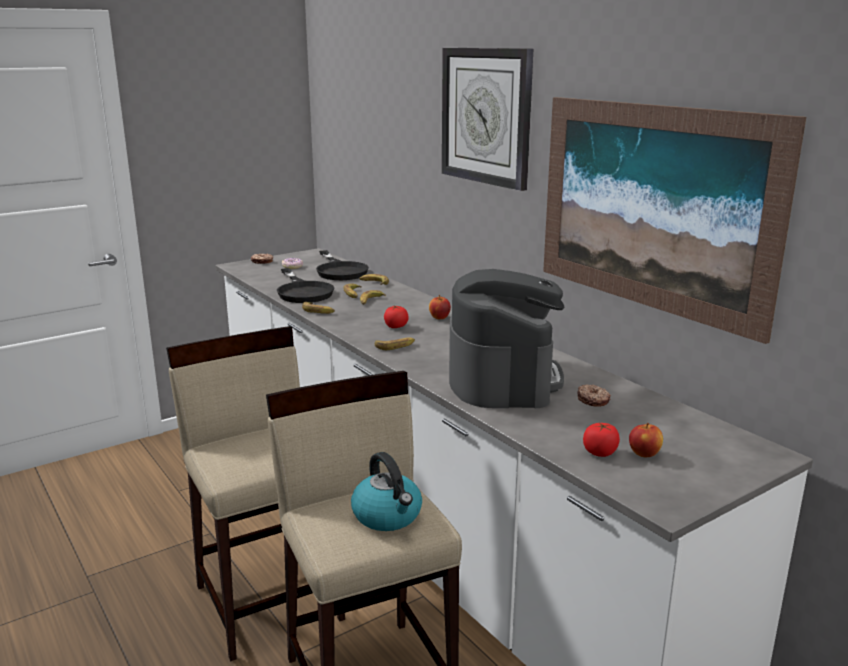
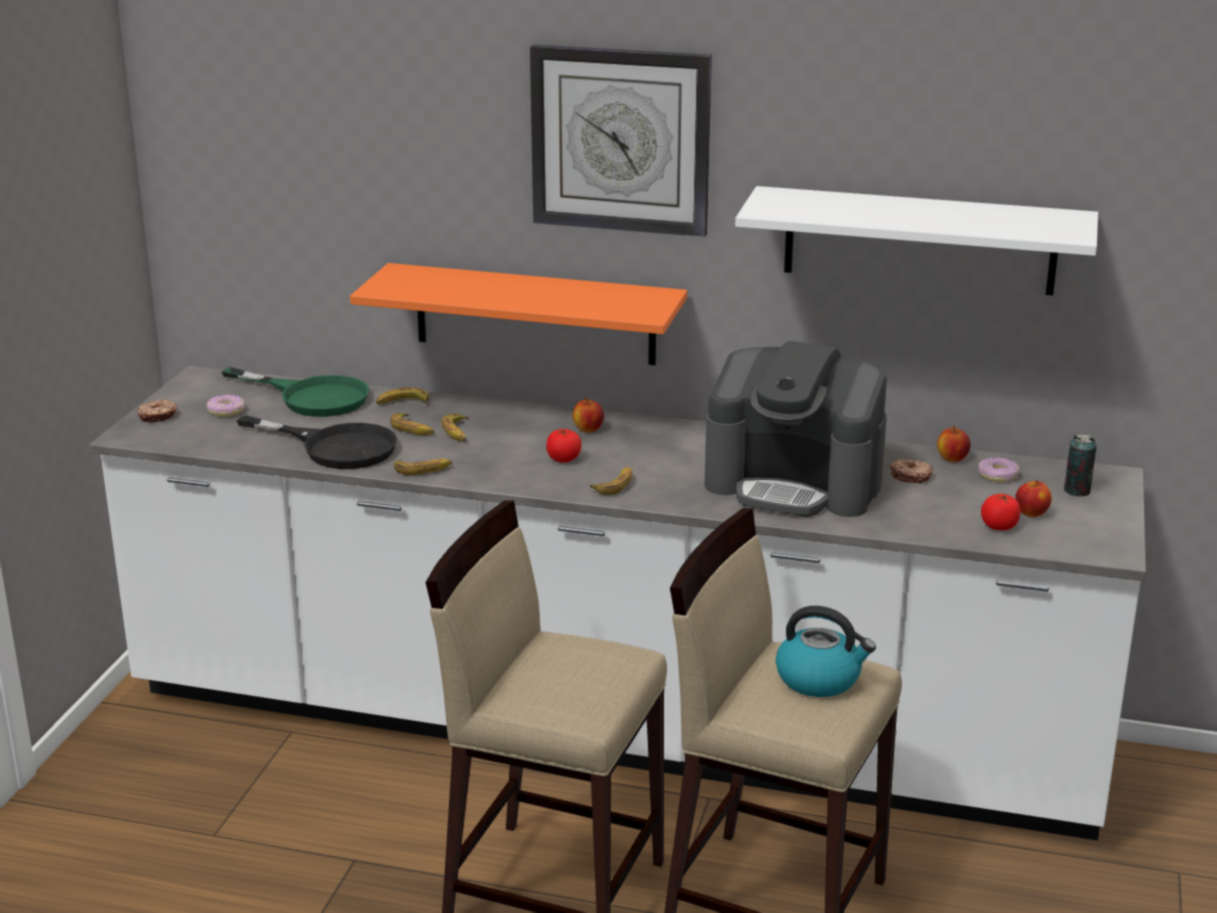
camera: 40 degrees left, 5 degrees up
black frying pan [316,250,369,280] -> green frying pan [222,367,369,417]
coffee machine [449,269,564,408] -> coffee machine turned 150 degrees clockwise [705,341,887,517]
picture [543,97,806,344] -> white shelf [735,186,1098,295]
none -> orange shelf [350,263,687,365]
none -> apple [937,426,971,462]
none -> donut [978,457,1020,482]
none -> can [1064,434,1097,496]

